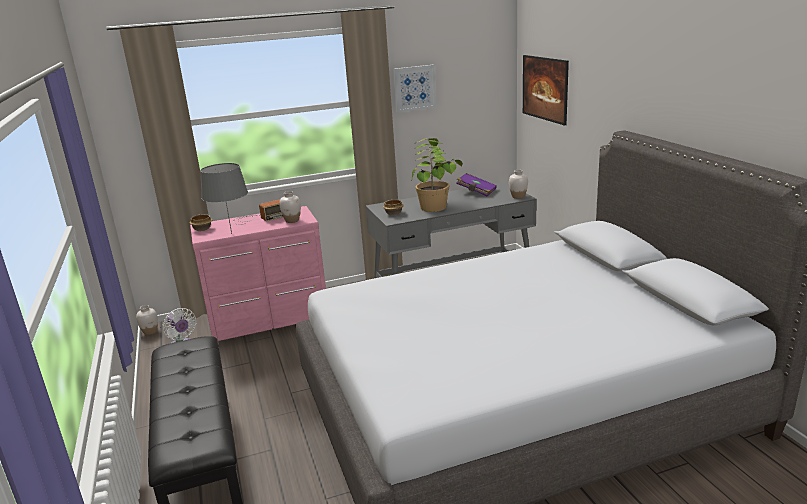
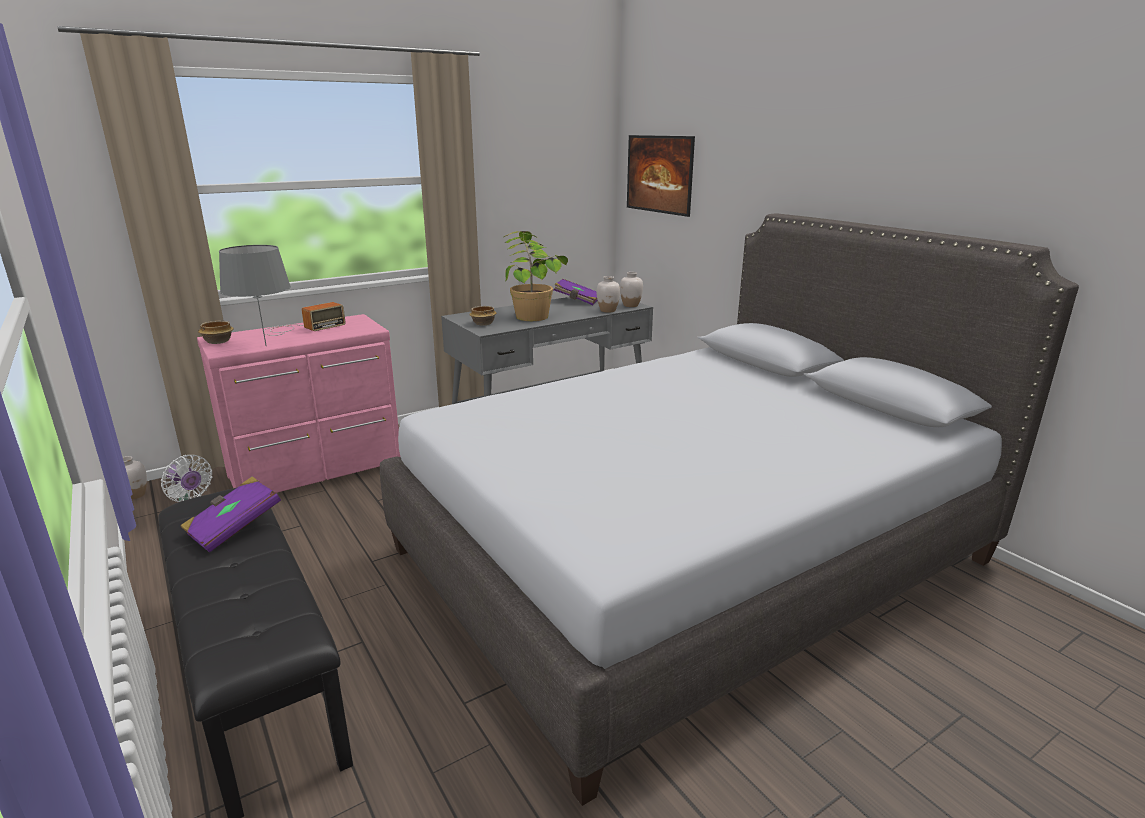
camera: 15 degrees left, 0 degrees up
white vase [279,191,301,223] -> white vase moved to [596,276,620,313]
picture [393,65,436,112] -> none
none -> purple book [180,476,281,553]

